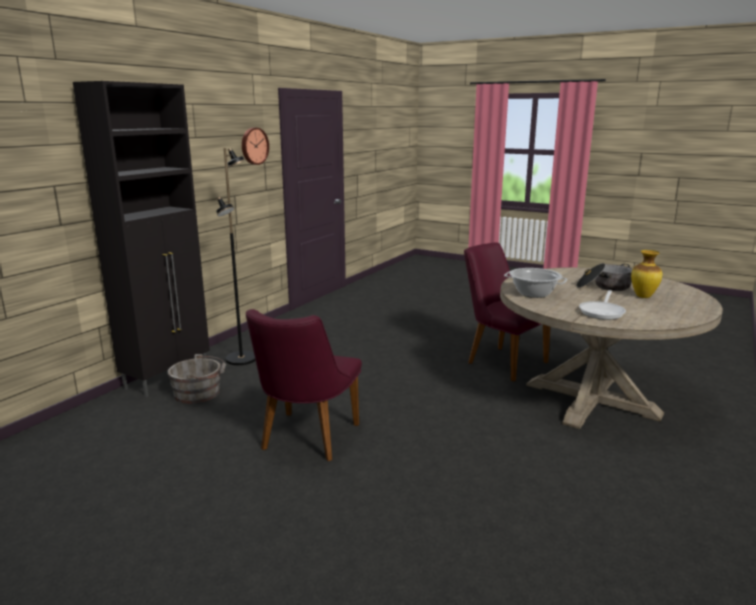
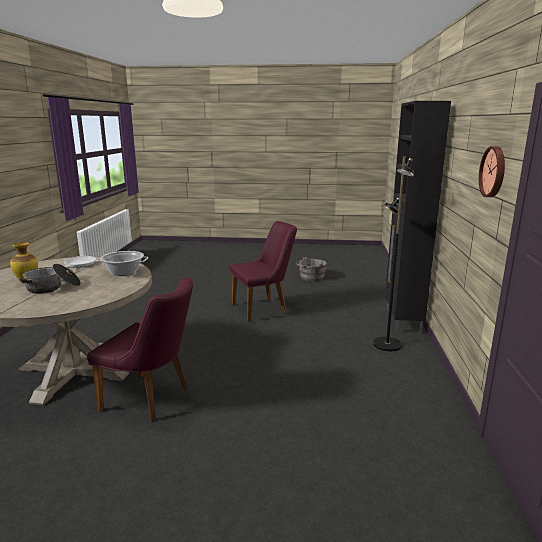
camera: 155 degrees right, 0 degrees up
grey bucket [167,354,226,404] -> grey bucket moved to [296,257,327,281]
purple chair [246,309,362,461] -> purple chair turned 75 degrees clockwise [230,221,297,322]

